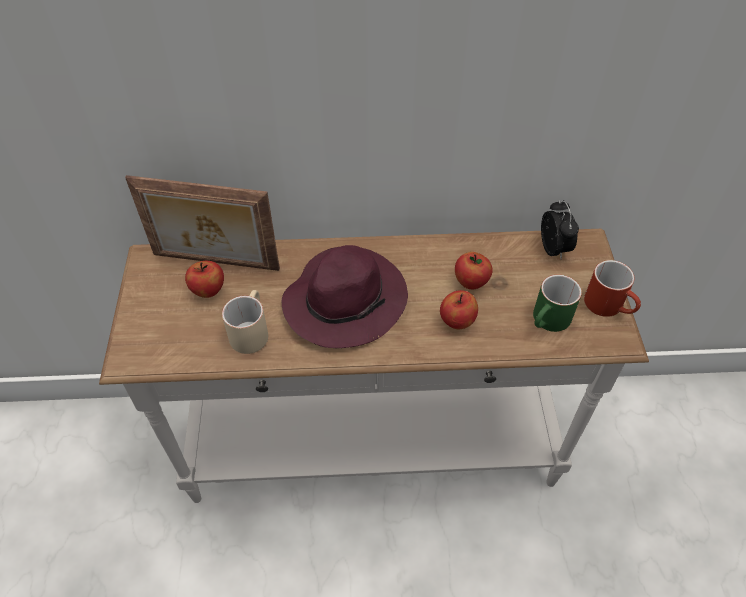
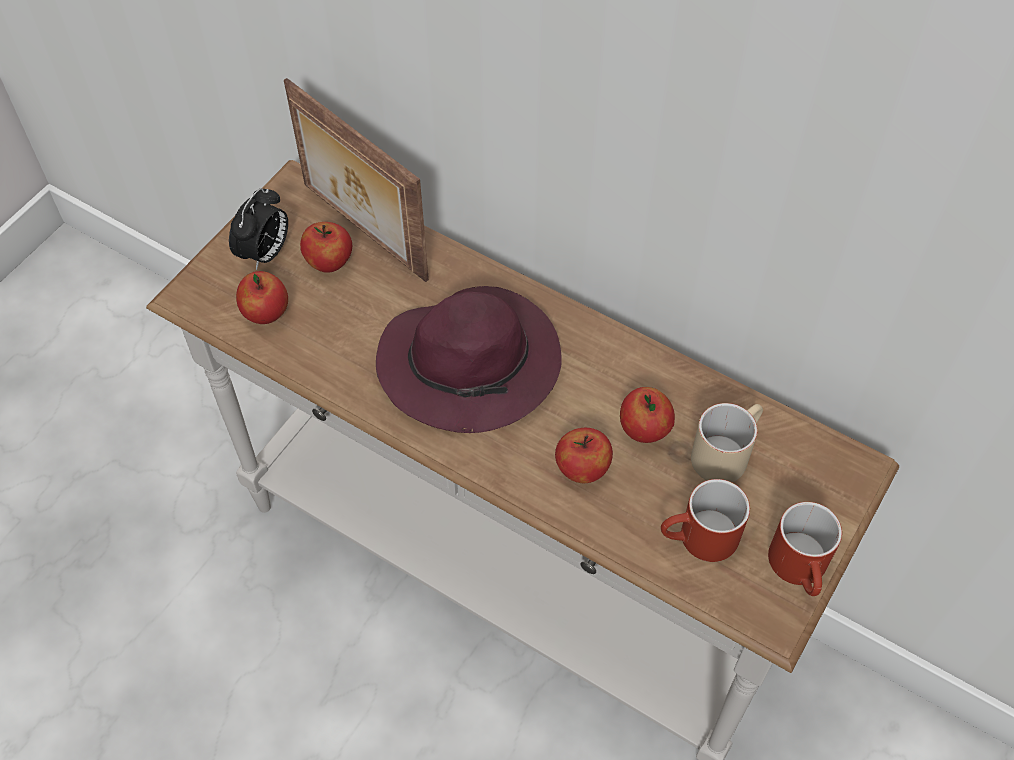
camera: 35 degrees right, 5 degrees up
beige mug [222,290,268,354] -> beige mug moved to [691,403,763,482]
green mug [533,274,582,332] -> red mug [661,479,750,562]
alarm clock [541,200,579,259] -> alarm clock moved to [229,188,288,270]
none -> apple [236,271,288,324]

